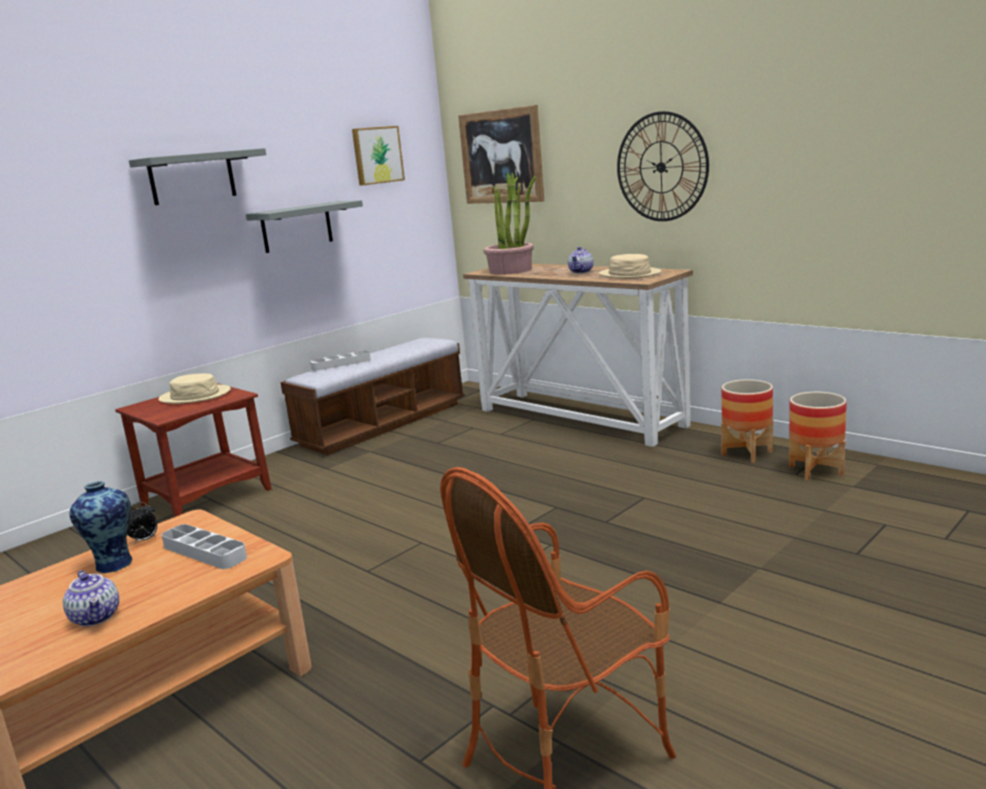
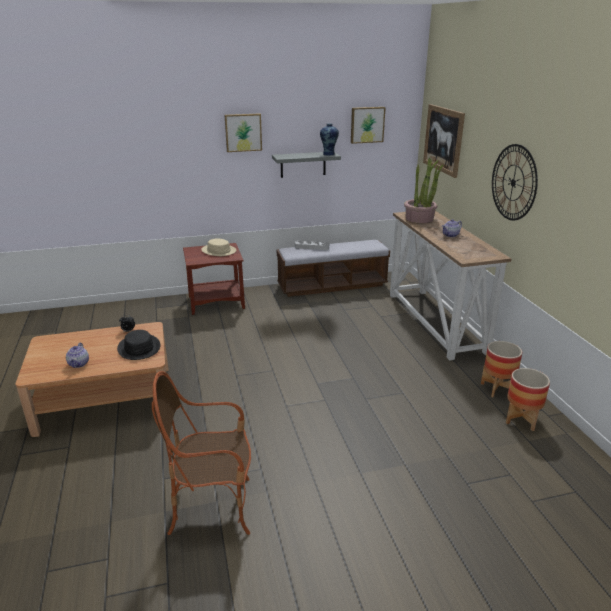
camera: 30 degrees right, 10 degrees up
vase [70,481,132,573] -> vase moved to [320,124,339,156]
grey shelf [129,148,266,205] -> picture [225,113,262,152]
grey tray [161,524,247,569] -> black hat [117,330,160,360]
beige hat [599,254,662,279] -> none

